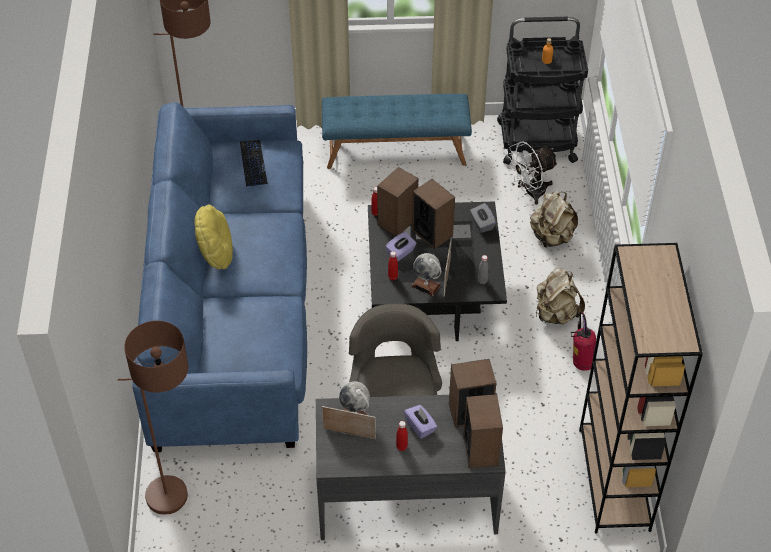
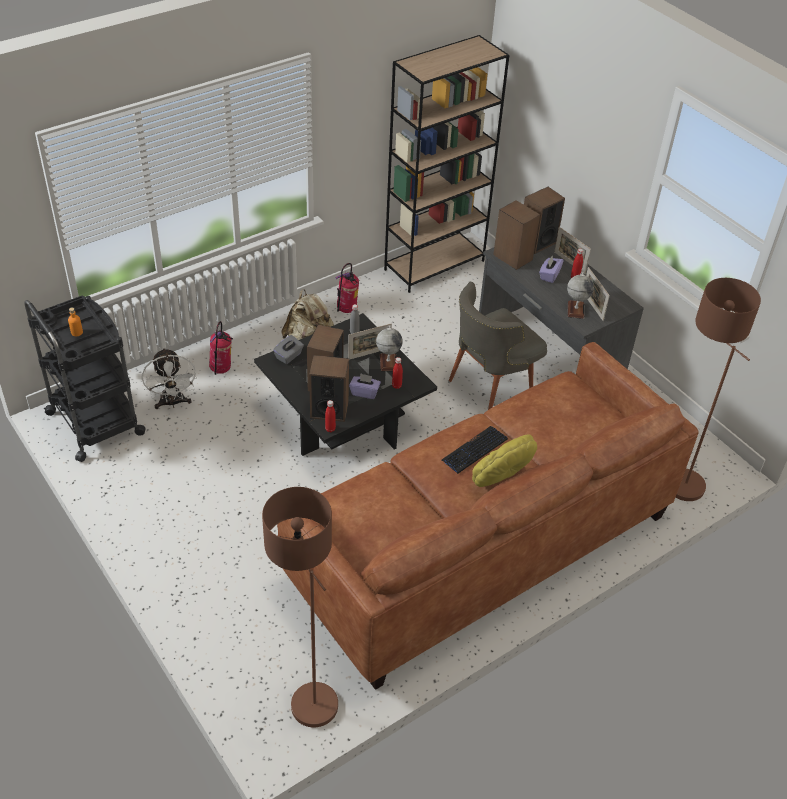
camera: 125 degrees left, 5 degrees down
blue sofa [132,102,307,452] -> brown sofa [277,342,699,690]
keyboard [240,140,268,187] -> keyboard moved to [442,426,508,473]
blue bench [322,94,472,169] -> none
white fan [507,141,558,205] -> white fan turned 45 degrees clockwise [142,348,197,409]
beige backpack [530,192,578,248] -> fire extinguisher [209,321,233,375]
none -> picture frame [554,227,591,275]

